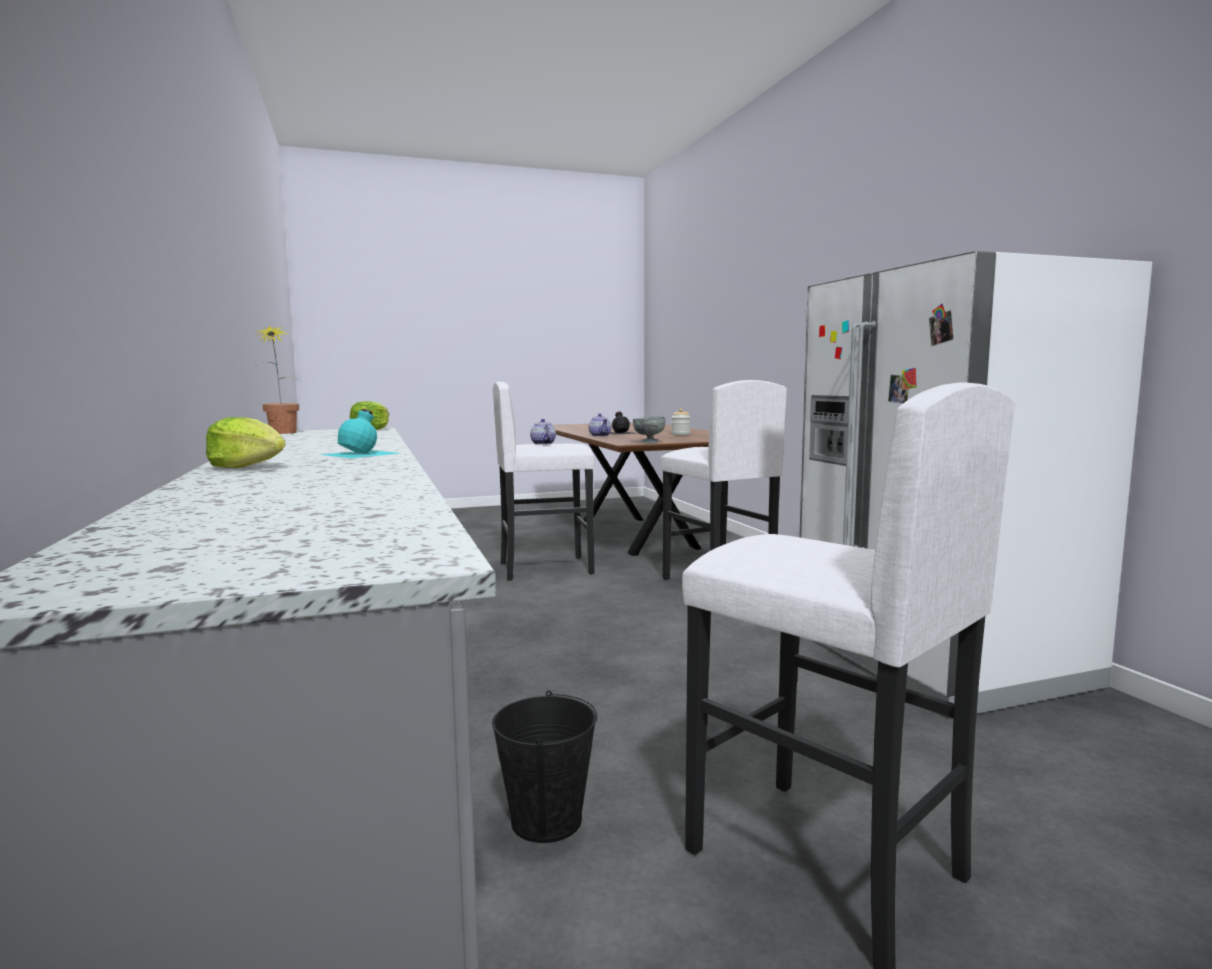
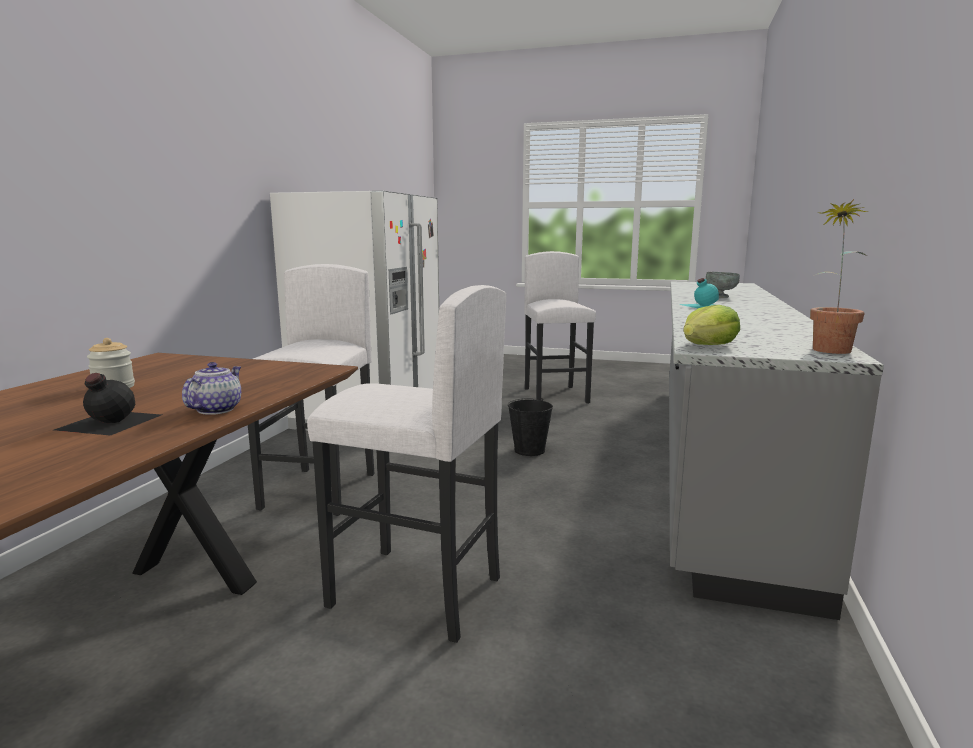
camera: 145 degrees left, 5 degrees up
lettuce [206,417,286,468] -> none
black bucket [492,690,597,843] -> black bucket moved to [508,398,553,456]
teapot [530,419,556,445] -> none
grey bowl [633,417,665,443] -> grey bowl moved to [706,272,740,298]

